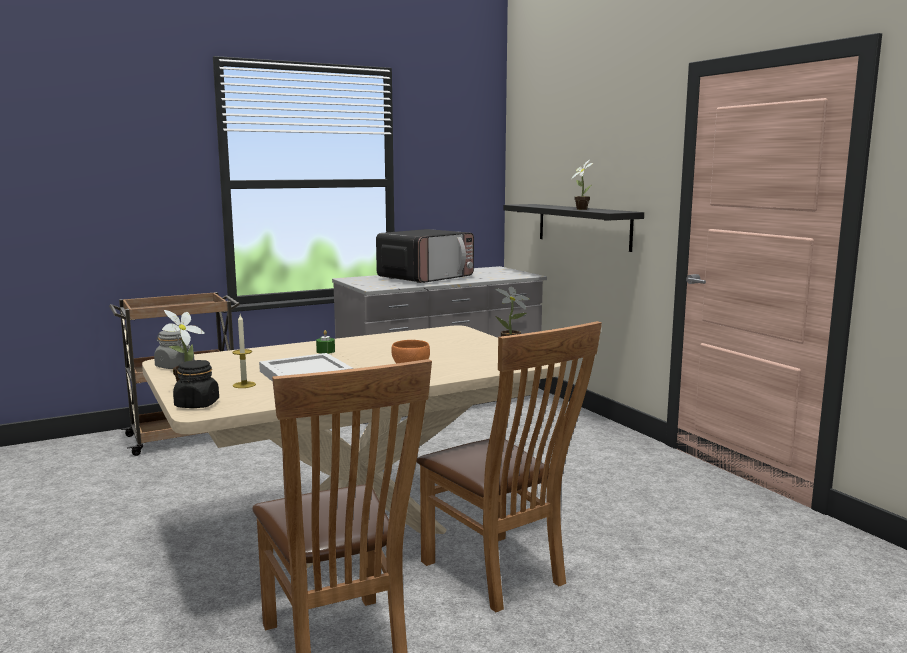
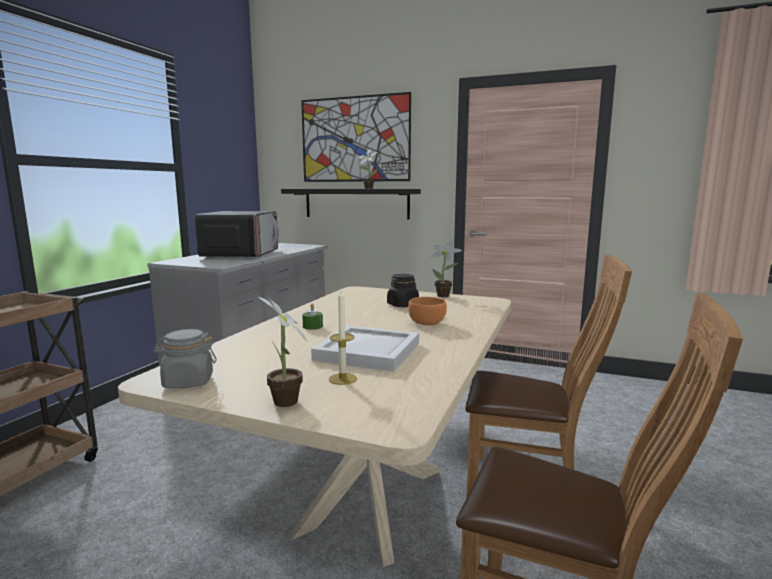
camera: 40 degrees left, 0 degrees up
black jar [173,360,219,408] -> black jar moved to [387,274,419,307]
none -> picture [301,92,411,182]

